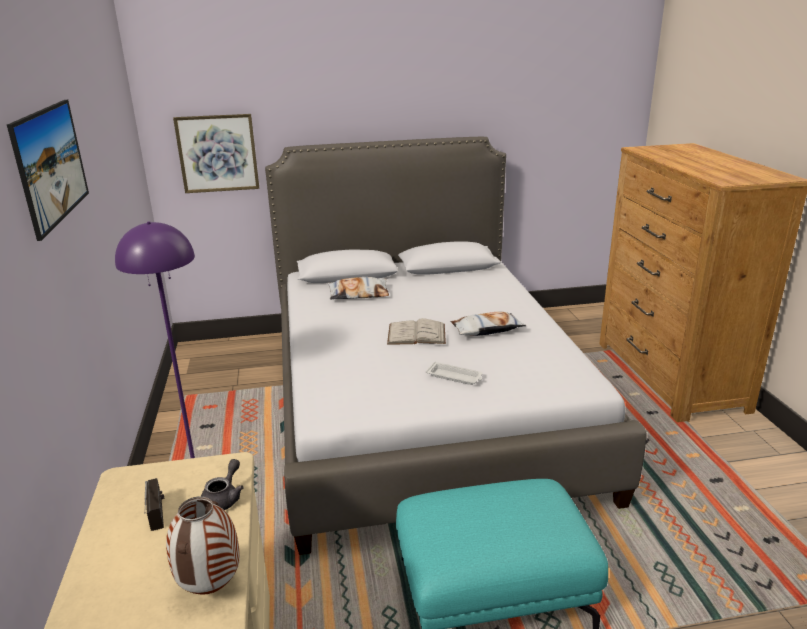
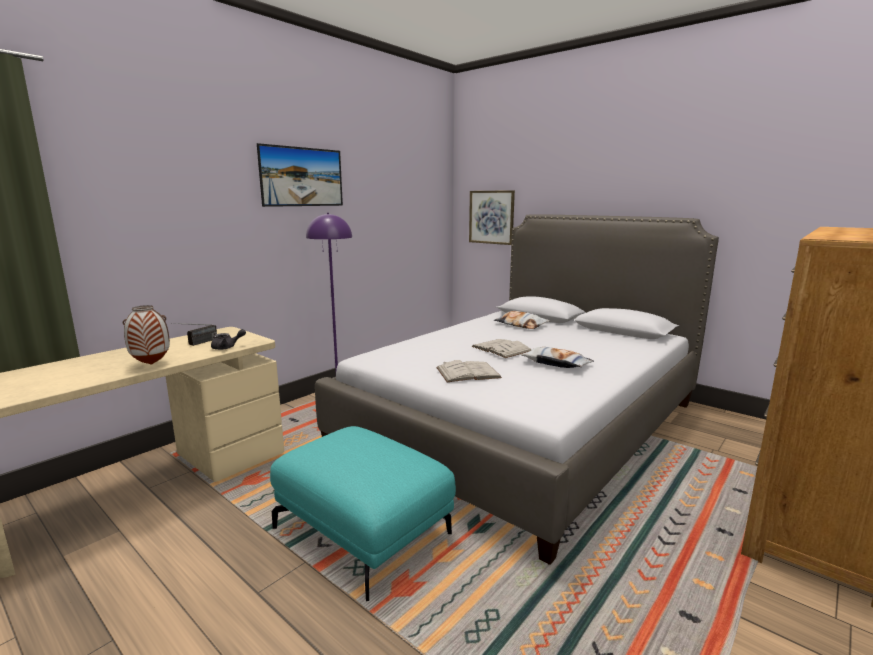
camera: 50 degrees right, 10 degrees down
white tray [426,362,483,385] -> white book [436,360,502,382]

